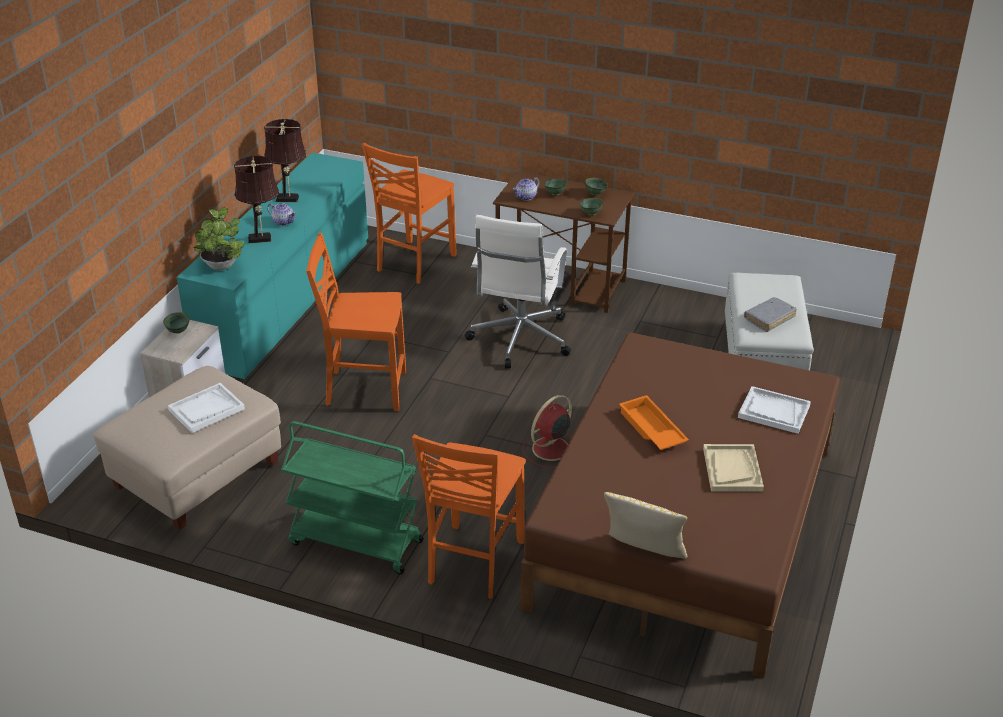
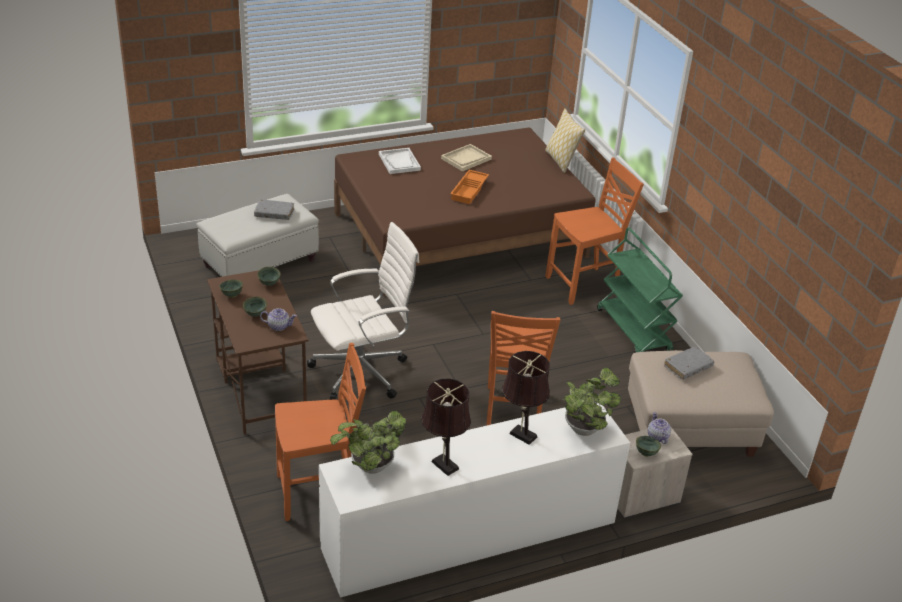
camera: 135 degrees left, 0 degrees up
white tray [168,383,245,433] -> grey book [664,347,714,380]
turquoise dresser [177,152,368,379] -> white dresser [319,402,630,598]
teapot [267,203,296,226] -> teapot moved to [648,412,671,444]
orange chair [306,233,406,411] -> orange chair turned 45 degrees clockwise [486,311,560,426]
red fan [522,395,572,468] -> none
none -> potted plant [330,411,407,474]

